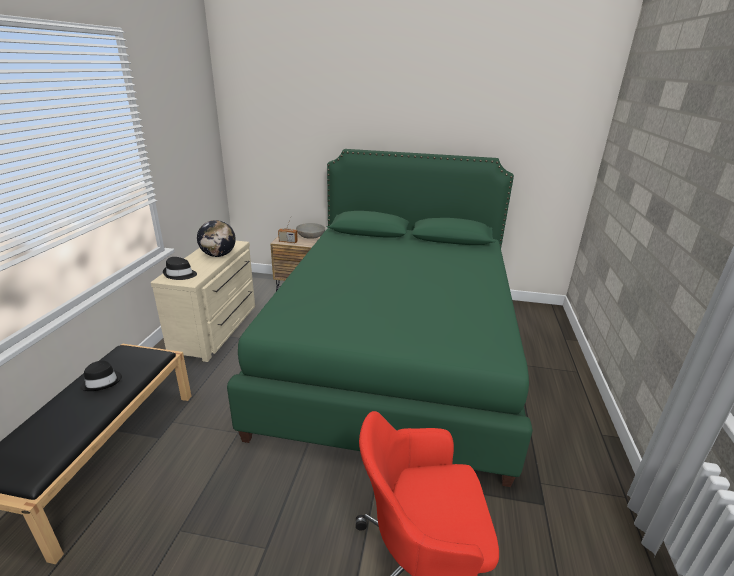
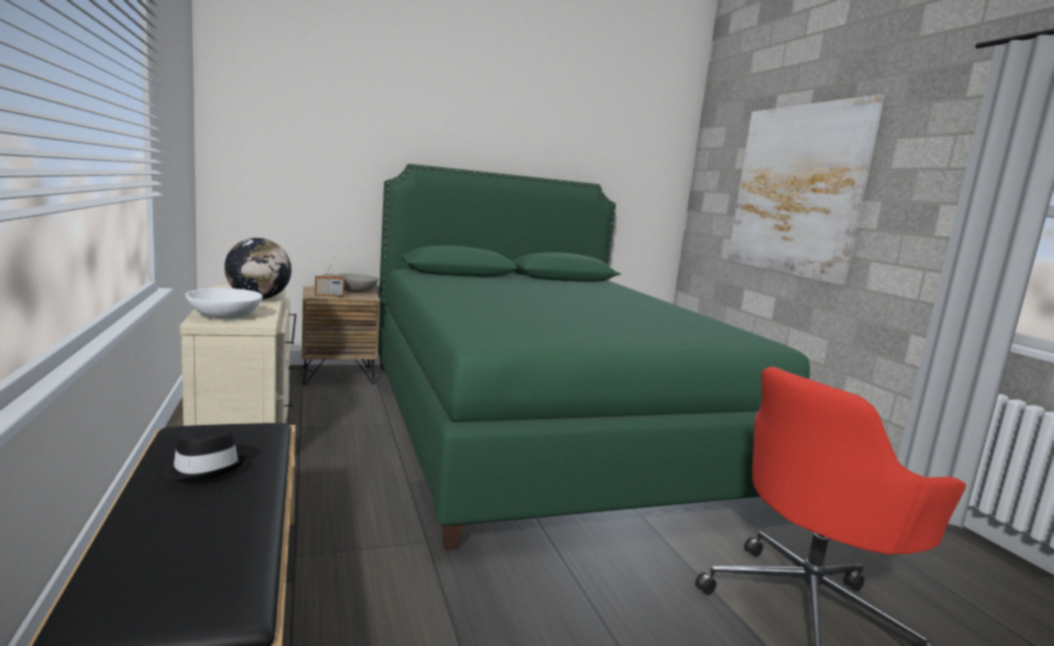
camera: 30 degrees left, 15 degrees down
black hat [163,257,197,280] -> white bowl [185,288,263,319]
none -> picture [728,94,885,285]

